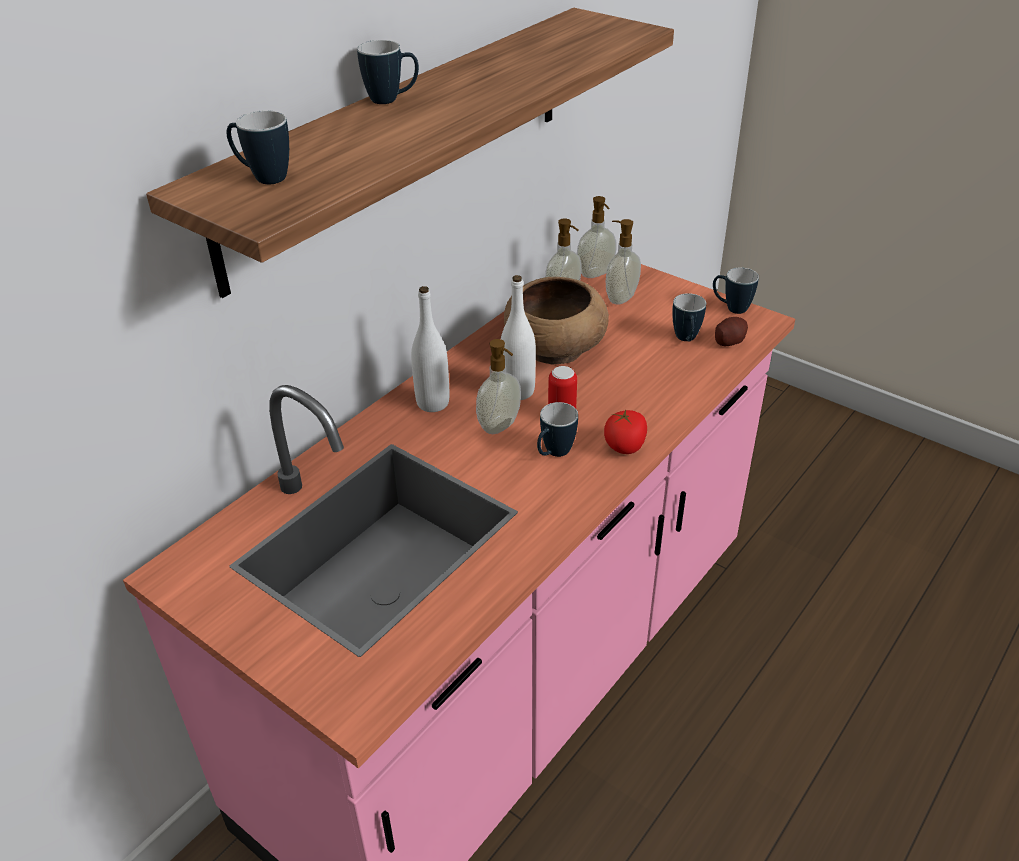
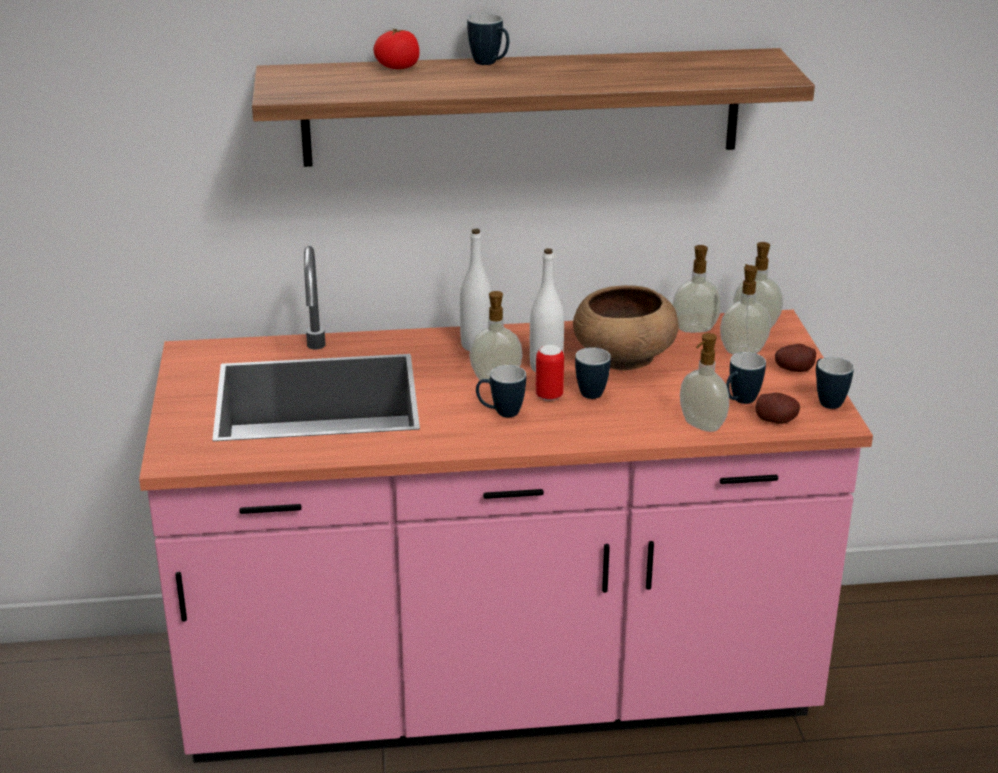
camera: 45 degrees right, 10 degrees down
mug [226,110,289,184] -> mug moved to [575,347,611,399]
tomato [604,409,647,454] -> tomato moved to [373,28,420,69]
none -> soap dispenser [680,333,729,432]
none -> potato [775,344,816,372]

